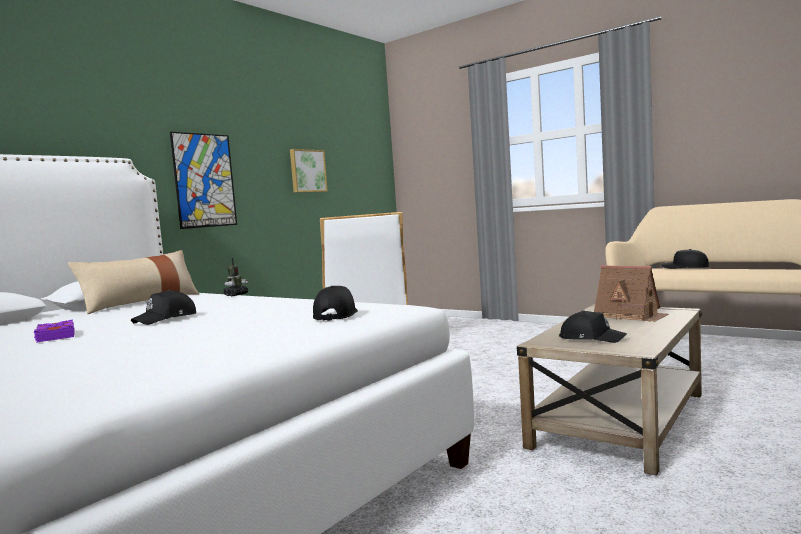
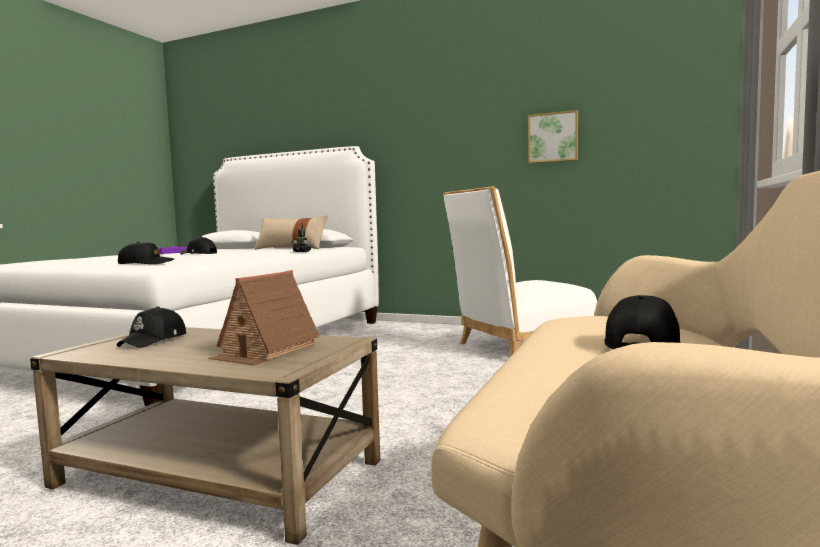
camera: 75 degrees right, 0 degrees up
picture [170,132,237,229] -> none

